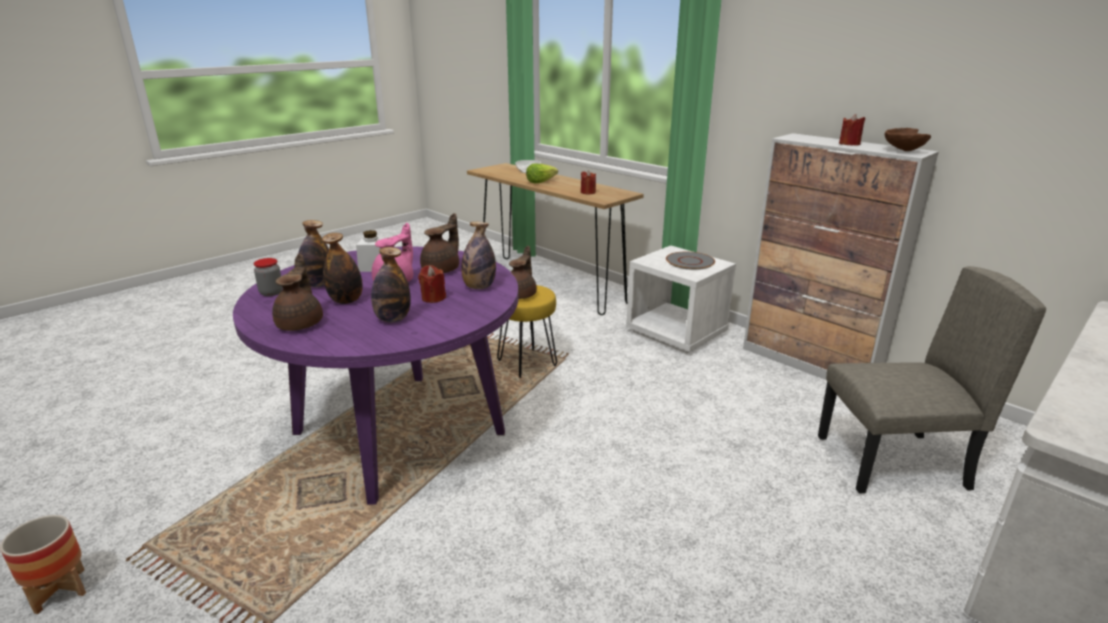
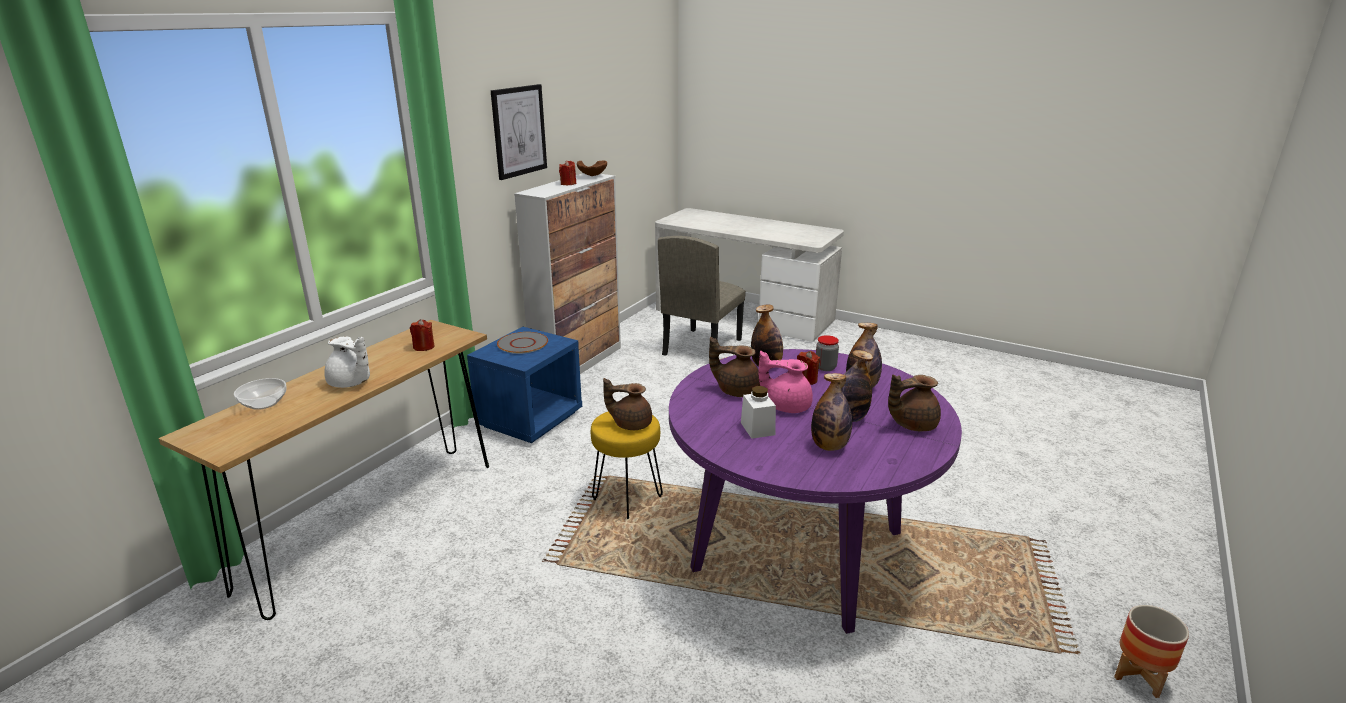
camera: 105 degrees left, 0 degrees up
jar [253,258,283,296] -> jar moved to [816,335,839,371]
lettuce [526,163,558,183] -> white teapot [324,336,370,388]
white nightstand [626,246,736,353] -> blue nightstand [467,327,582,443]
beige chair [818,266,1046,494] -> beige chair turned 135 degrees counterclockwise [658,236,746,356]
none -> picture [491,84,547,180]

